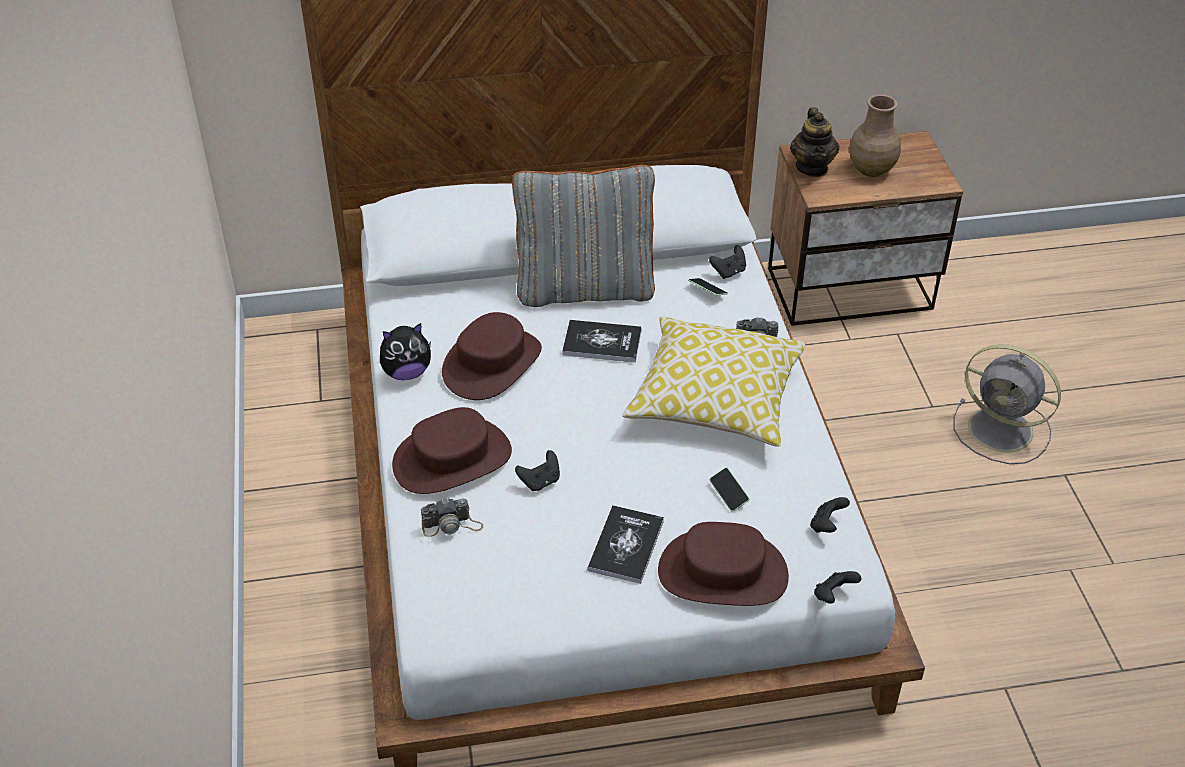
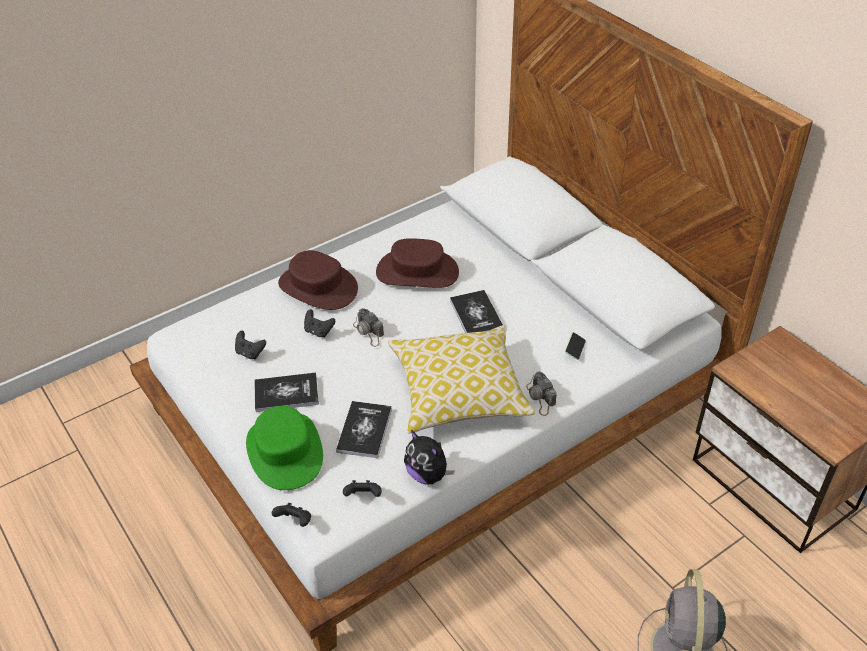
camera: 65 degrees right, 0 degrees up
plush toy [380,323,431,380] -> plush toy moved to [404,430,454,485]
camera [421,498,483,537] -> camera moved to [353,308,384,347]
grey pillow [512,165,655,307] -> none
brown hat [658,522,789,606] -> green hat [246,406,323,490]
black game controller [709,245,746,279] -> black game controller moved to [235,331,266,359]
phone [710,468,750,511] -> book [336,401,392,458]
teapot [790,107,840,177] -> none
brown vase [849,94,901,177] -> none

